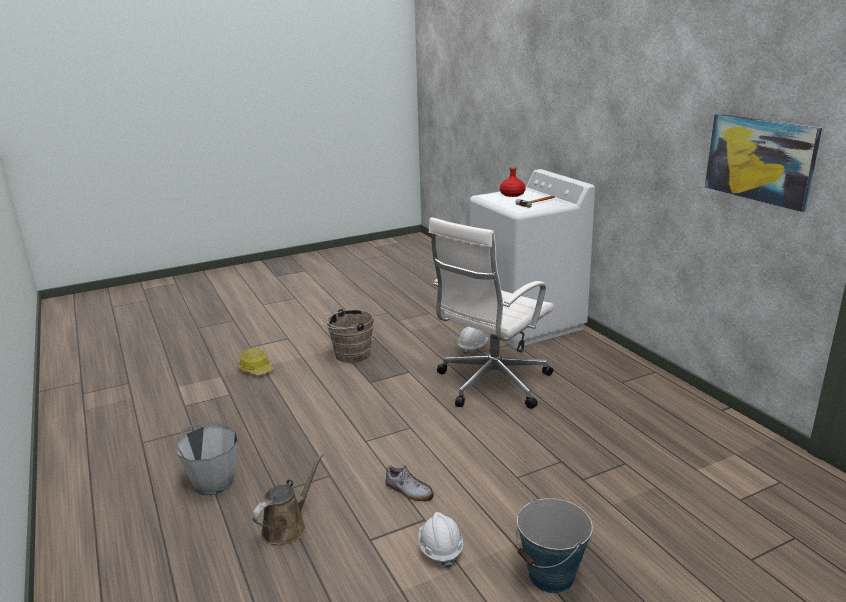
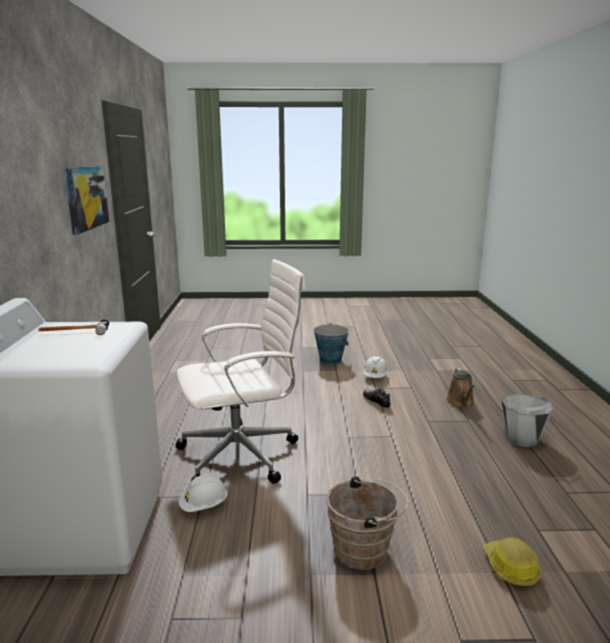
camera: 155 degrees left, 5 degrees down
brown watering can [252,453,324,545] -> brown watering can turned 60 degrees counterclockwise [446,368,475,408]
red bottle [500,167,526,197] -> none

